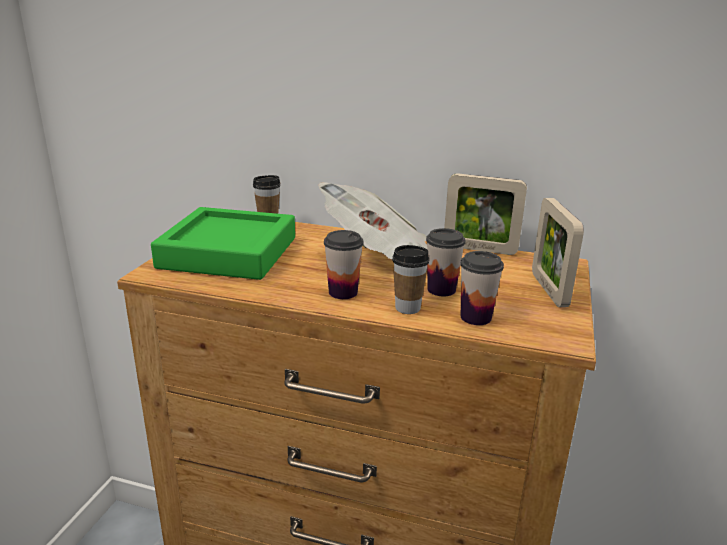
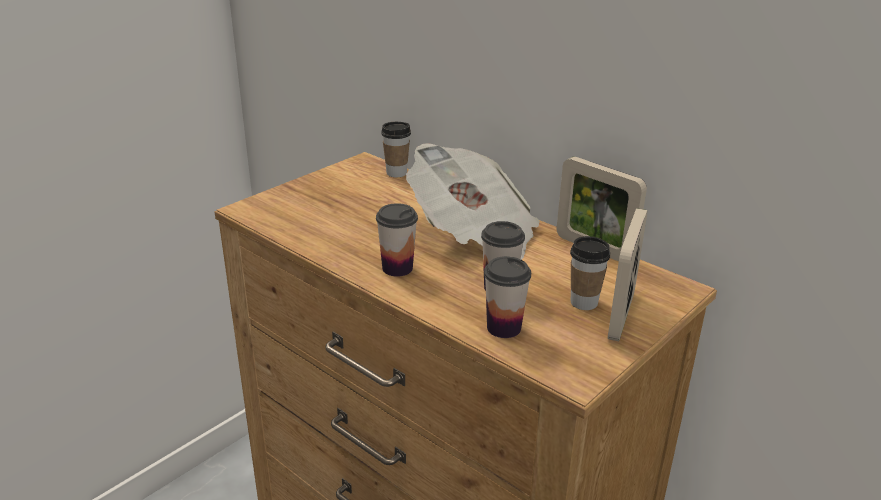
camera: 25 degrees right, 5 degrees up
green tray [151,207,295,280] -> none
cup [392,245,429,314] -> cup moved to [570,236,610,310]

